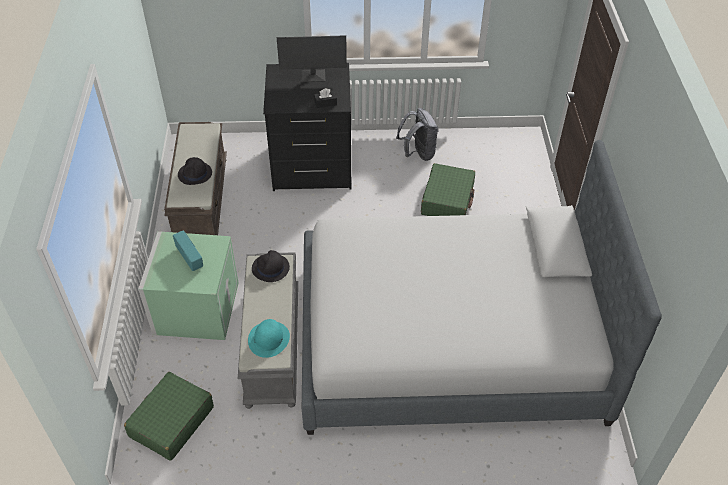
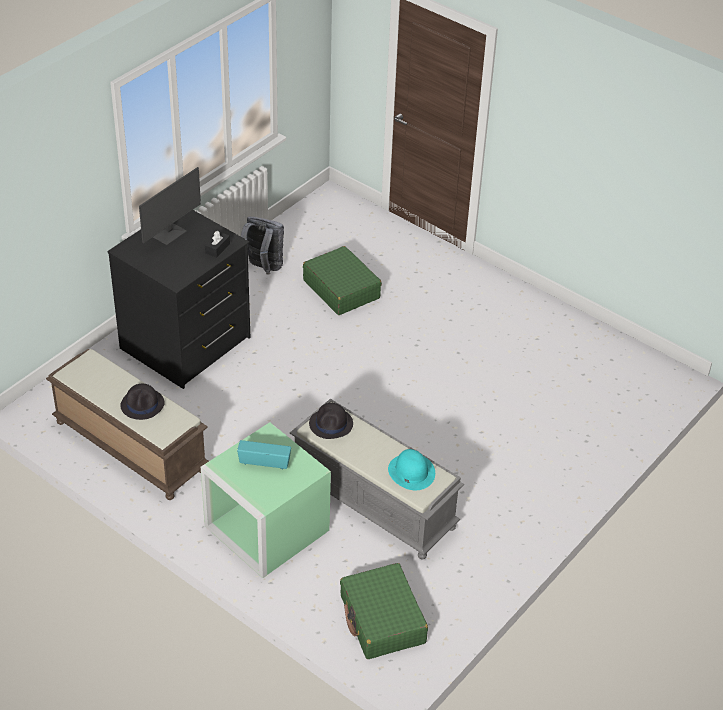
camera: 50 degrees left, 5 degrees down
bed [302,140,662,435] -> none

